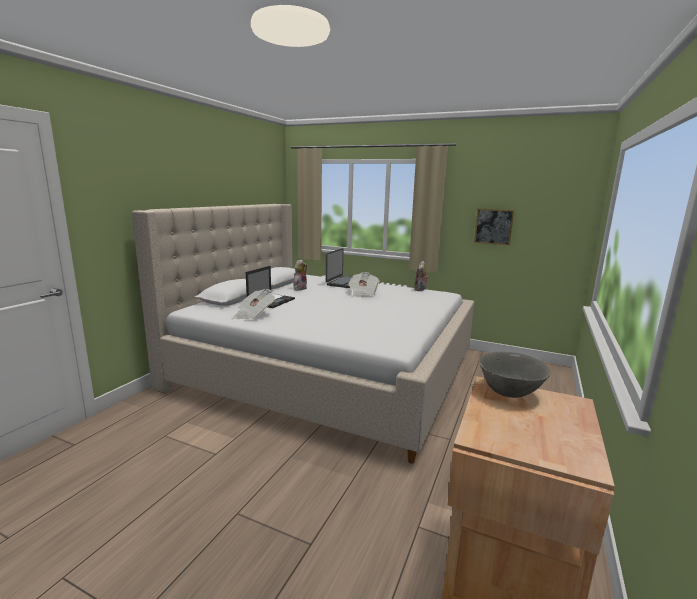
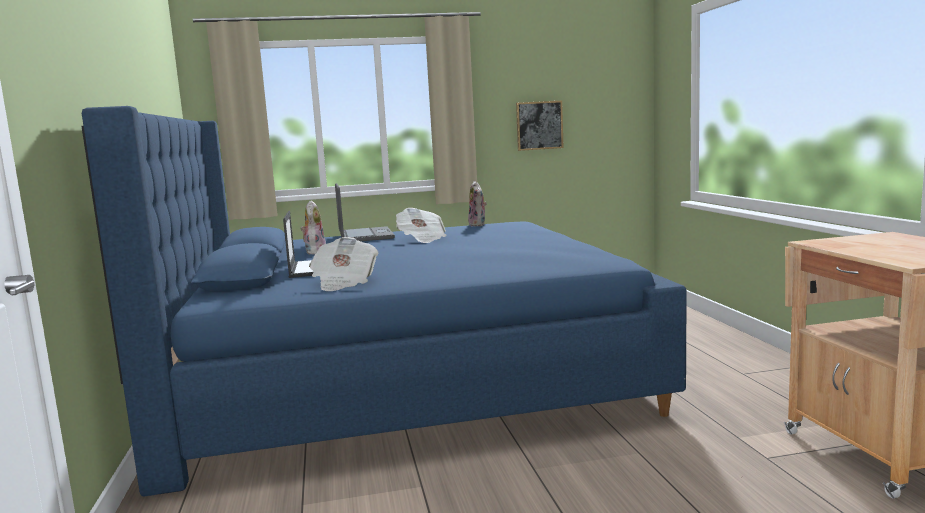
camera: 35 degrees left, 5 degrees down
beige bed [132,204,474,464] -> blue bed [81,106,687,496]
grey bowl [479,352,551,398] -> none

